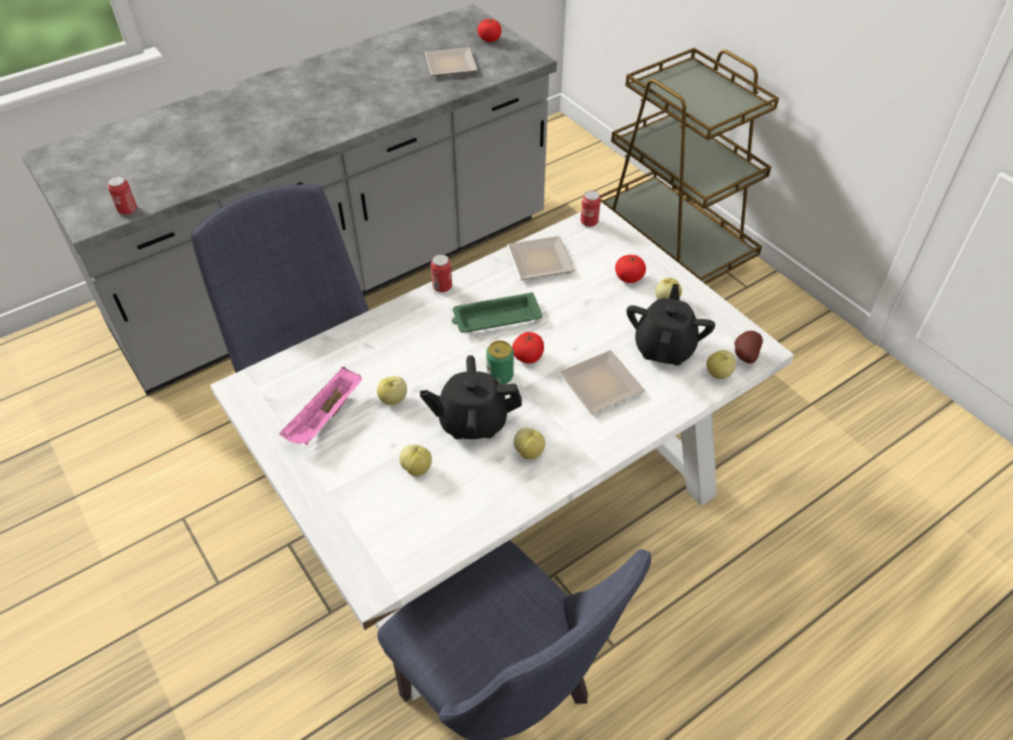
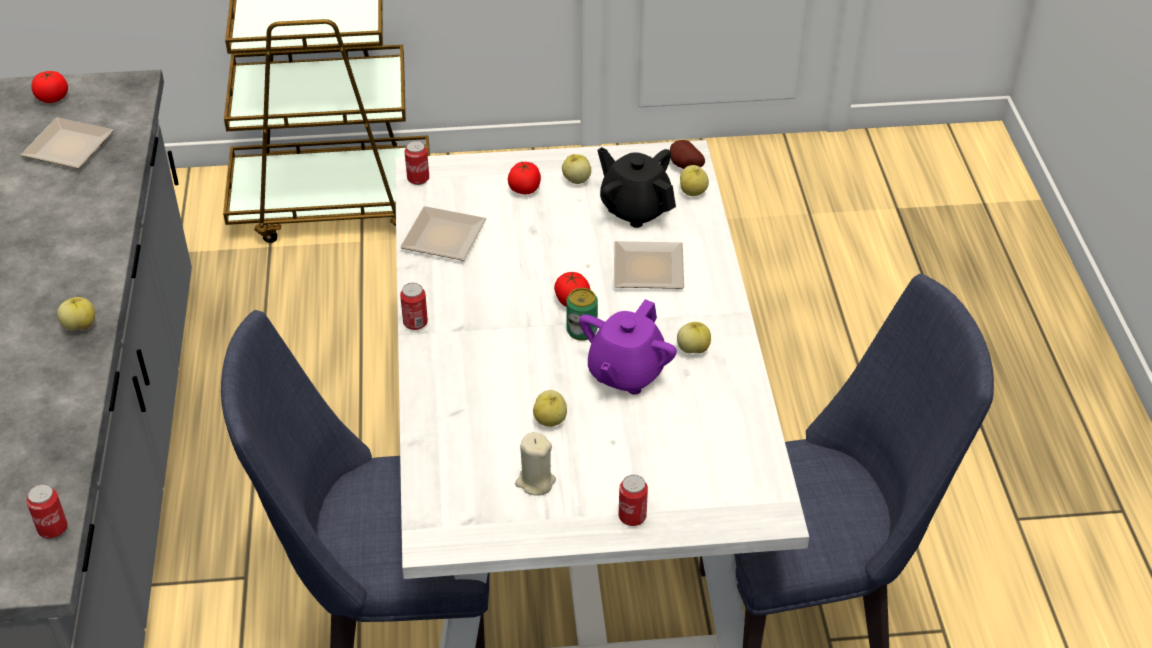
camera: 60 degrees left, 5 degrees down
pink tray [279,367,362,445] -> beige candle [515,432,556,496]
apple [399,444,432,476] -> apple moved to [57,297,95,330]
black teapot [420,355,522,439] -> purple teapot [579,299,677,395]
green tray [452,292,542,332] -> none
none -> can [619,475,648,526]

